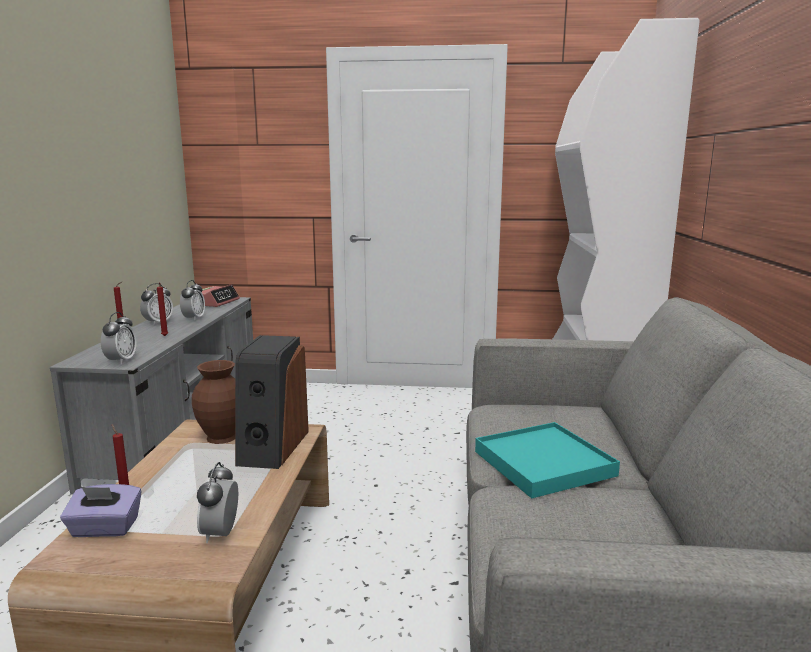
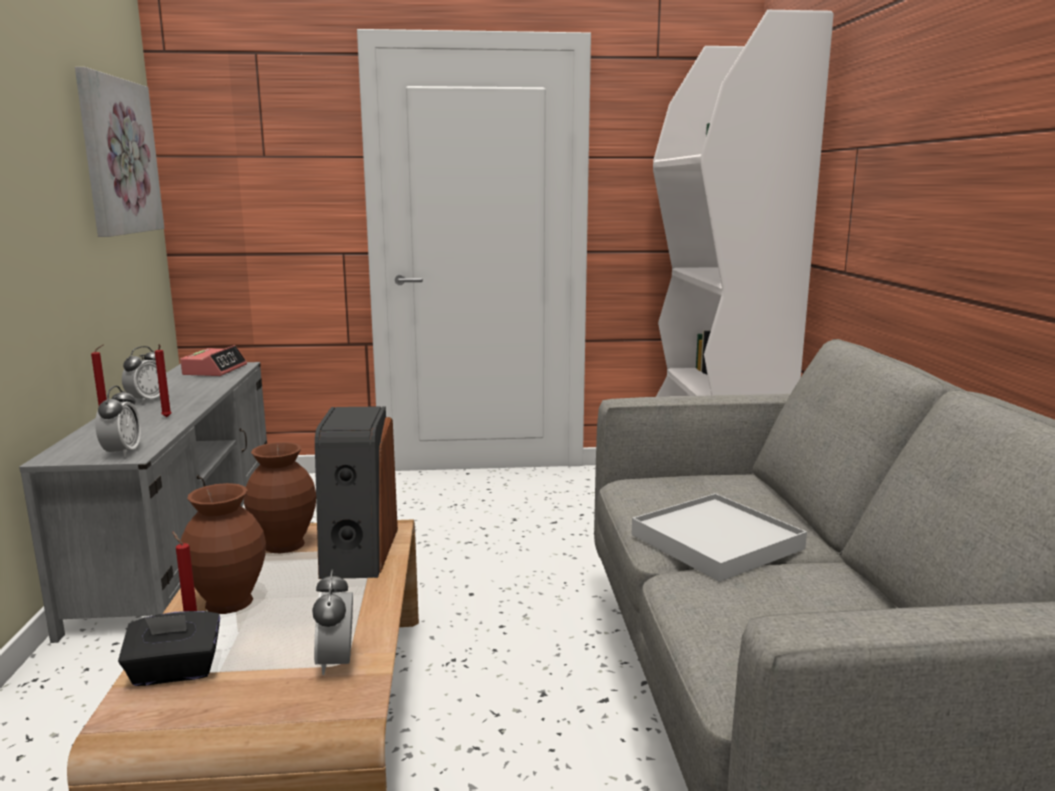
camera: 10 degrees left, 0 degrees up
purple tissue box [60,484,142,537] -> black tissue box [118,611,220,686]
alarm clock [180,280,205,321] -> none
turquoise tray [475,422,620,498] -> white tray [632,493,807,582]
none -> picture [75,67,164,237]
none -> brown vase [181,483,266,614]

